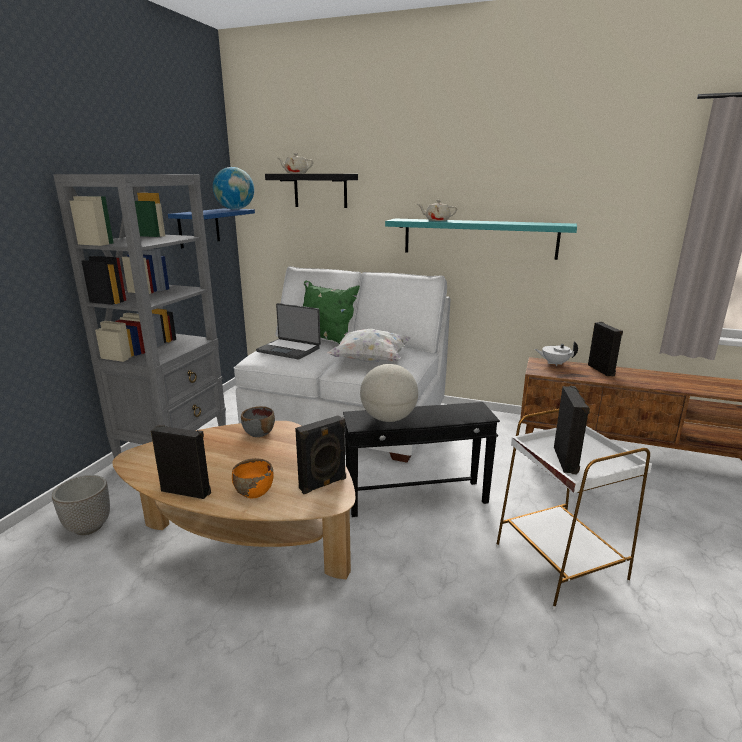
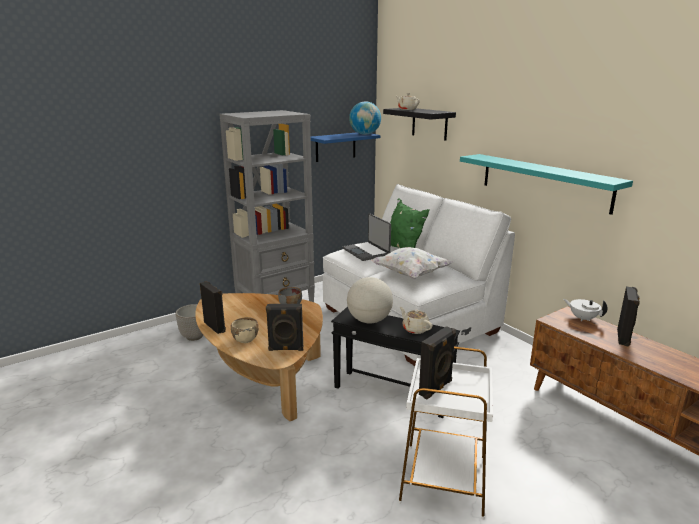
camera: 35 degrees right, 0 degrees up
orange bowl [232,458,274,498] -> beige bowl [231,317,258,343]
beige teapot [418,200,457,221] -> beige teapot moved to [400,307,433,334]

